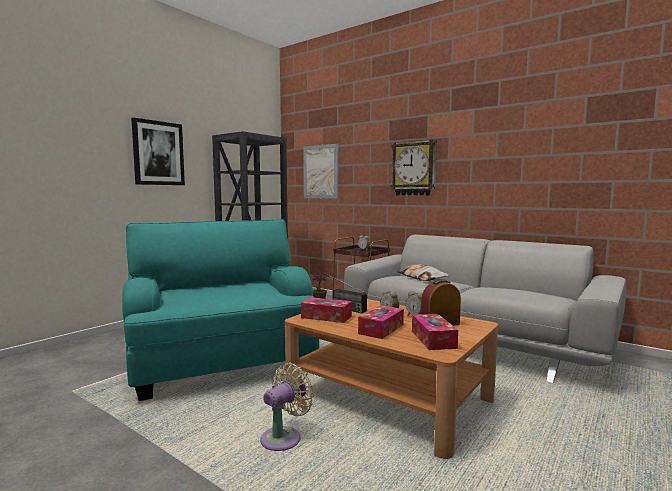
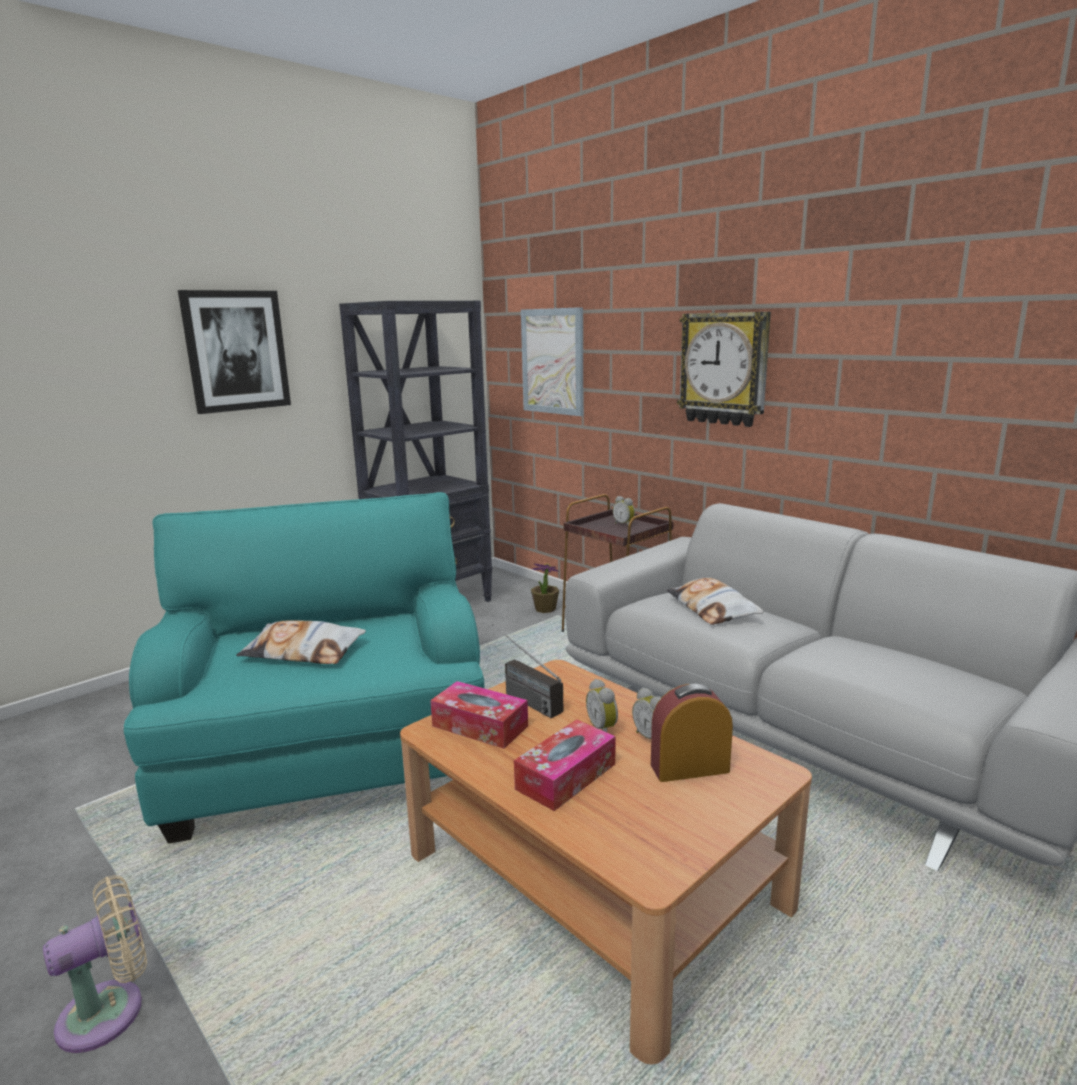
camera: 10 degrees right, 10 degrees up
beige fan [260,363,314,451] -> beige fan moved to [43,875,147,1053]
tissue box [412,314,458,350] -> none
none -> pillow [236,620,366,664]

